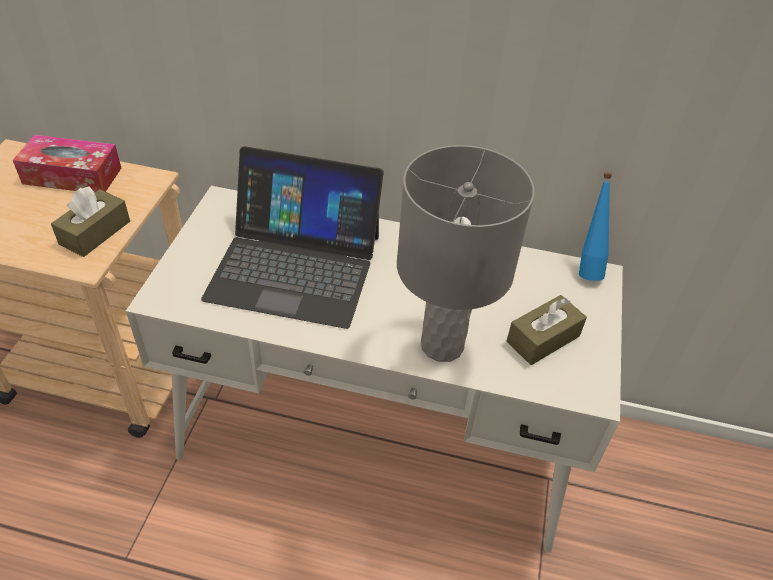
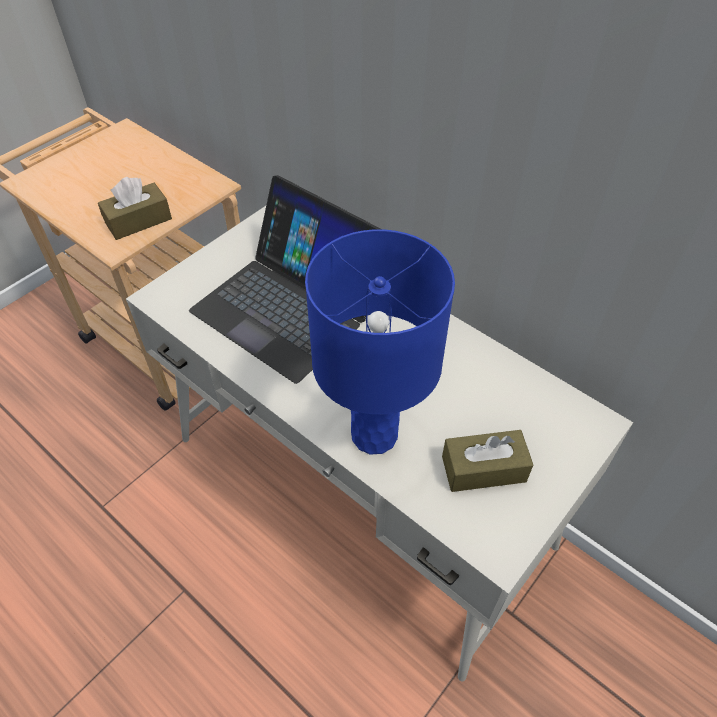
camera: 30 degrees right, 5 degrees up
tissue box [13,135,121,193] -> none
grey table lamp [397,145,535,362] -> blue table lamp [305,229,455,455]
blue bottle [579,173,612,281] -> none

